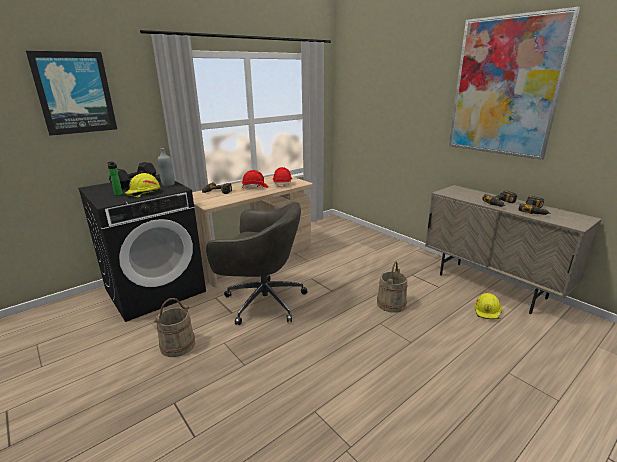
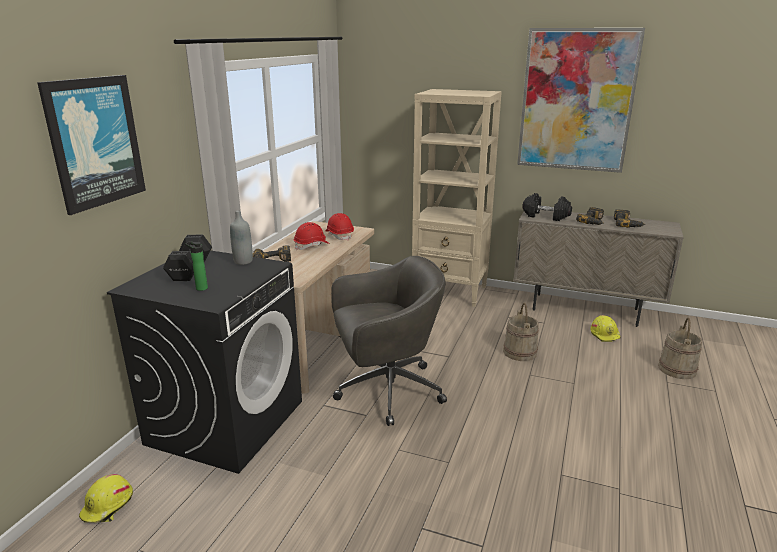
camera: 30 degrees left, 0 degrees up
yellow hard hat [125,173,160,197] -> yellow hard hat moved to [79,474,133,523]
beige bucket [154,298,195,357] -> beige bucket moved to [658,318,702,379]
none -> beige bookcase [412,89,502,307]
none -> black dumbbell [522,193,572,221]

